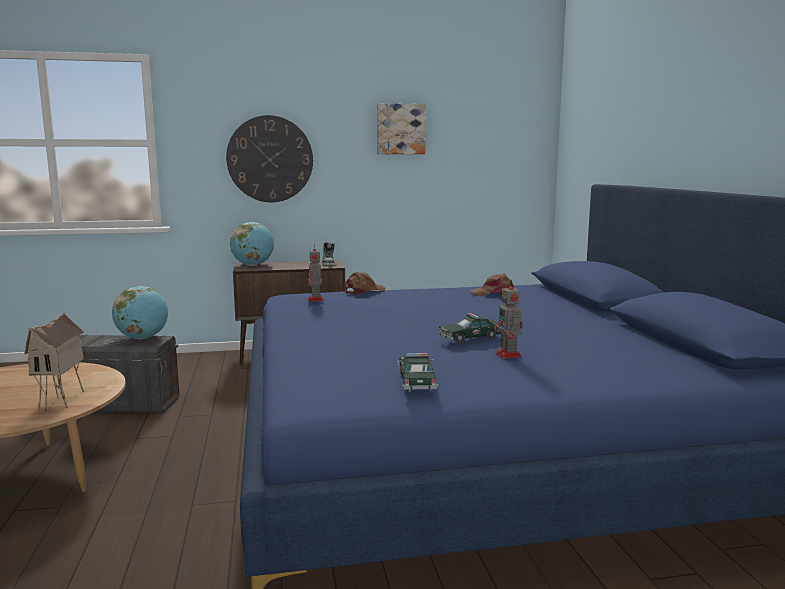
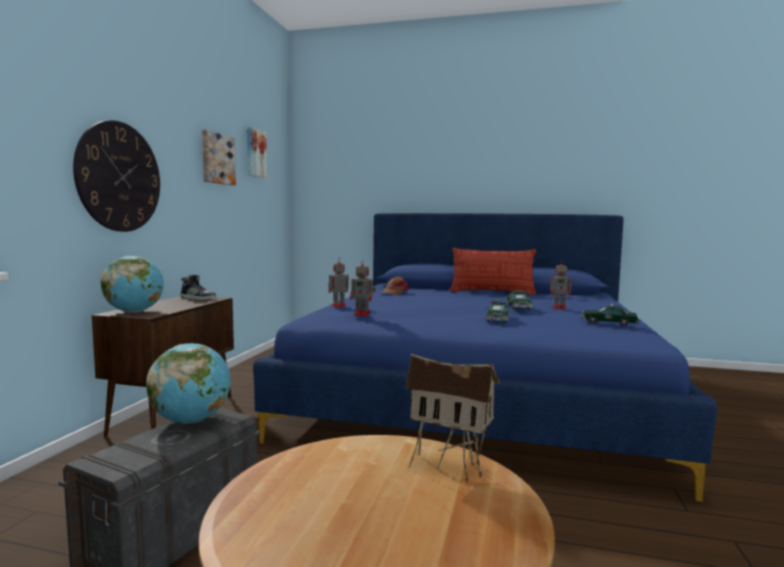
camera: 65 degrees left, 5 degrees down
brown cap [345,272,385,295] -> toy robot [328,259,349,308]
none -> picture [247,127,267,178]
none -> pillow [450,248,537,295]
none -> toy car [485,301,510,323]

